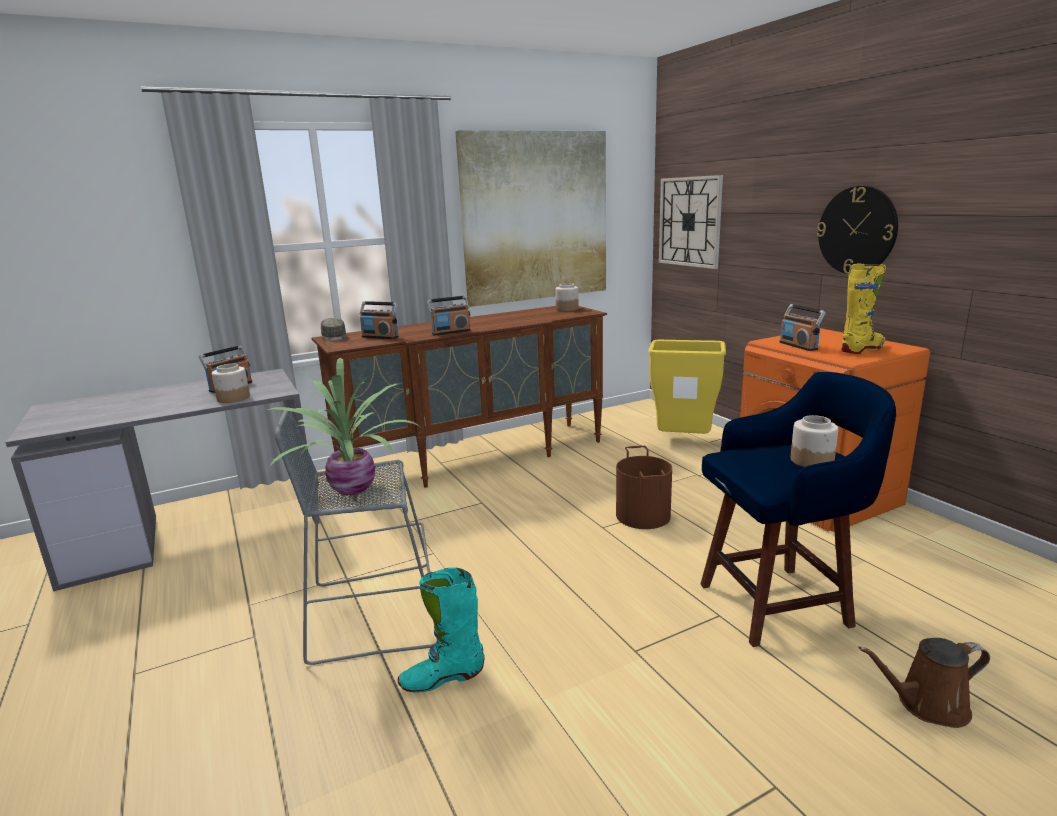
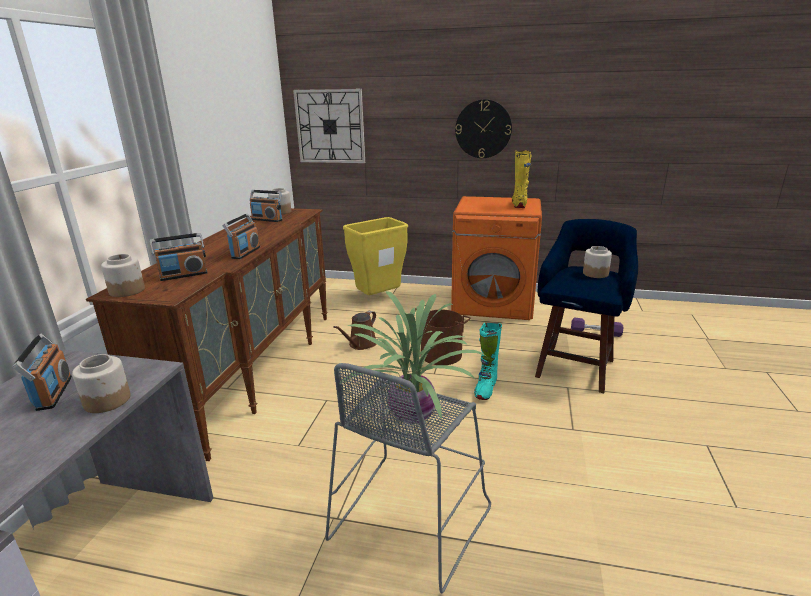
camera: 50 degrees left, 5 degrees up
grey cap [321,318,346,342] -> jar [101,254,145,297]
turquoise boot [398,567,485,692] -> turquoise boot moved to [474,322,502,400]
picture [455,130,606,307] -> none
radio [779,304,826,351] -> radio moved to [250,190,282,222]
brown watering can [859,638,990,728] -> brown watering can moved to [333,311,376,350]
none -> purple dumbbell [571,317,623,337]

